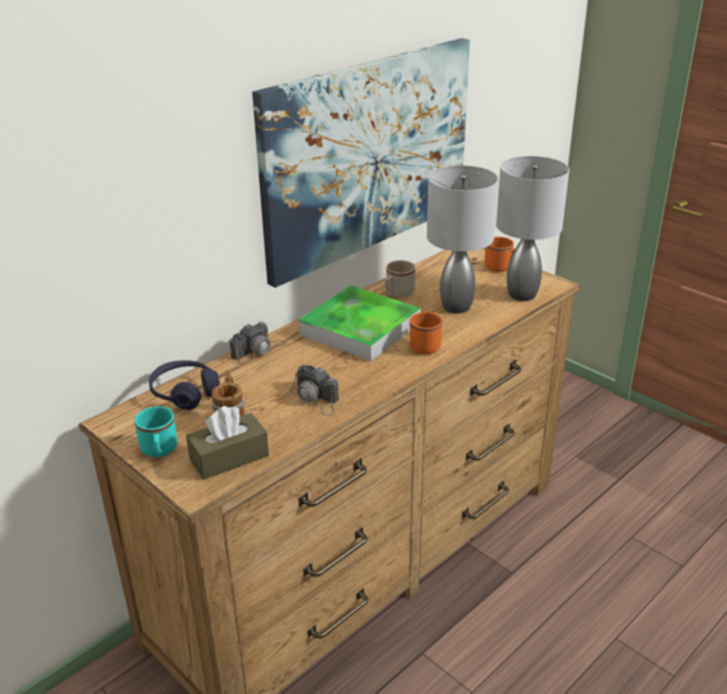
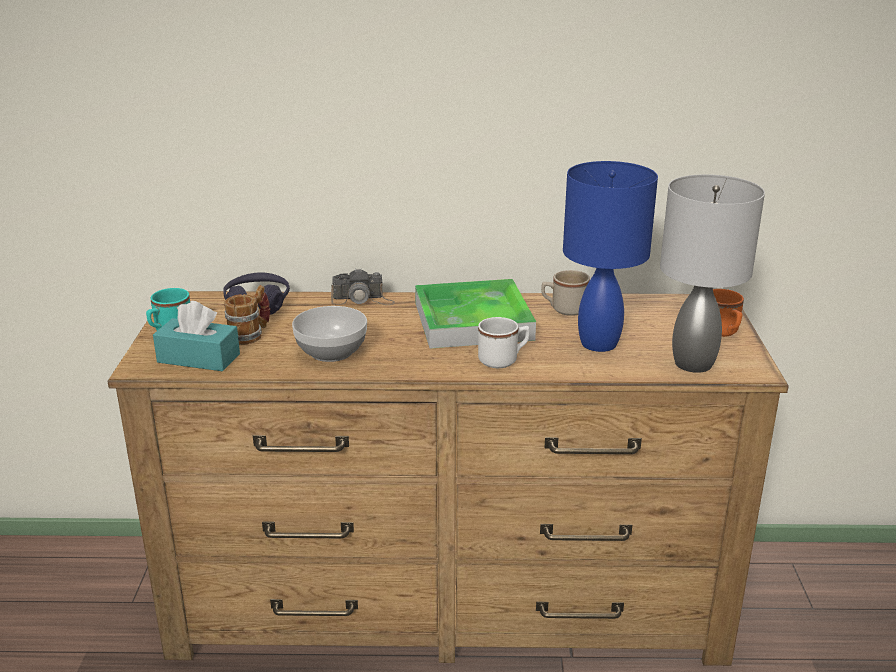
camera: 45 degrees right, 5 degrees down
brown tissue box [186,406,269,479] -> turquoise tissue box [153,301,240,371]
picture [252,38,470,288] -> none
camera [290,365,339,416] -> bowl [292,306,367,362]
orange mug [410,312,442,354] -> white mug [478,317,530,368]
grey table lamp [427,165,498,313] -> blue table lamp [563,161,658,352]

